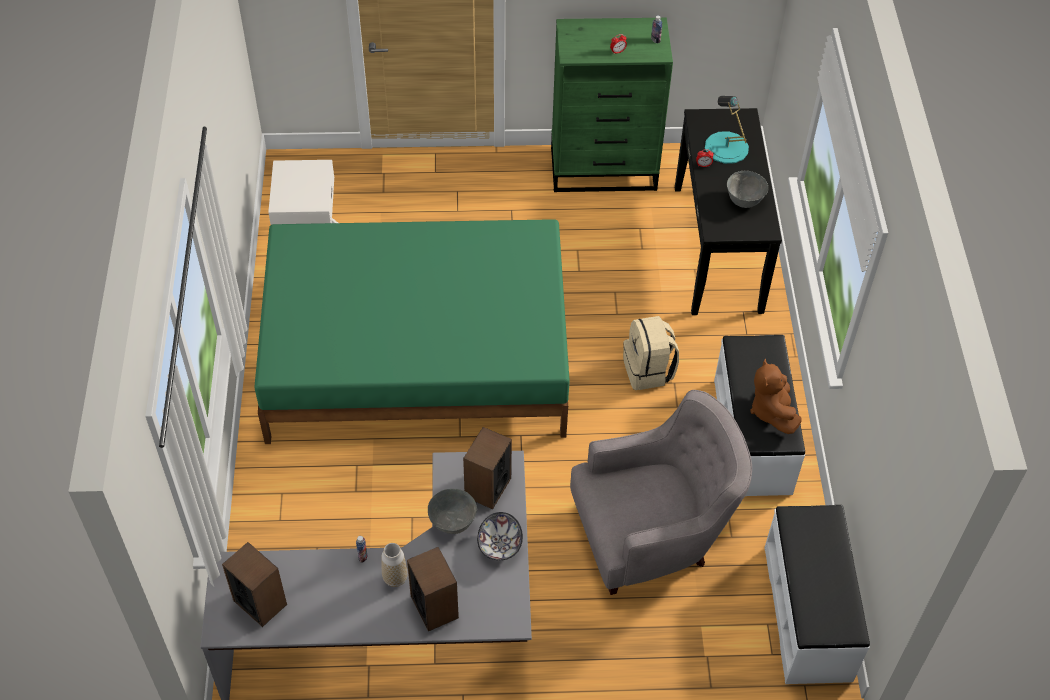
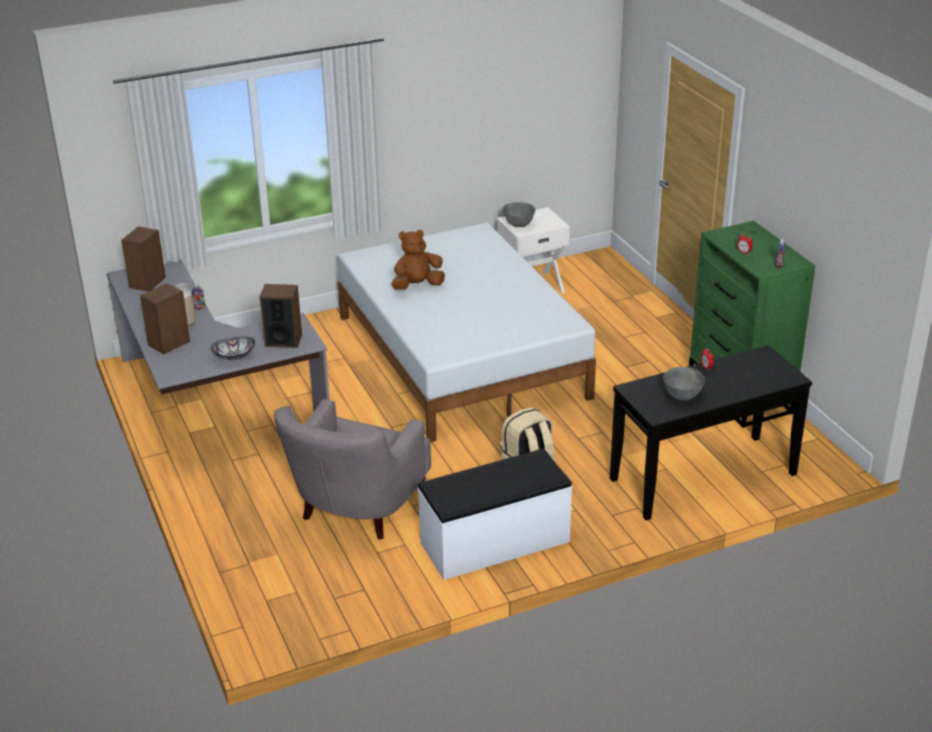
camera: 70 degrees right, 20 degrees down
green bed [254,219,570,444] -> white bed [338,223,596,442]
grey bowl [428,489,477,534] -> grey bowl moved to [503,202,536,227]
grey armchair [570,390,752,595] -> grey armchair turned 60 degrees clockwise [274,399,431,540]
turquoise table lamp [705,96,749,164] -> none
brown plush toy [750,359,801,434] -> brown plush toy moved to [392,229,445,290]
white bench [764,505,870,684] -> none

